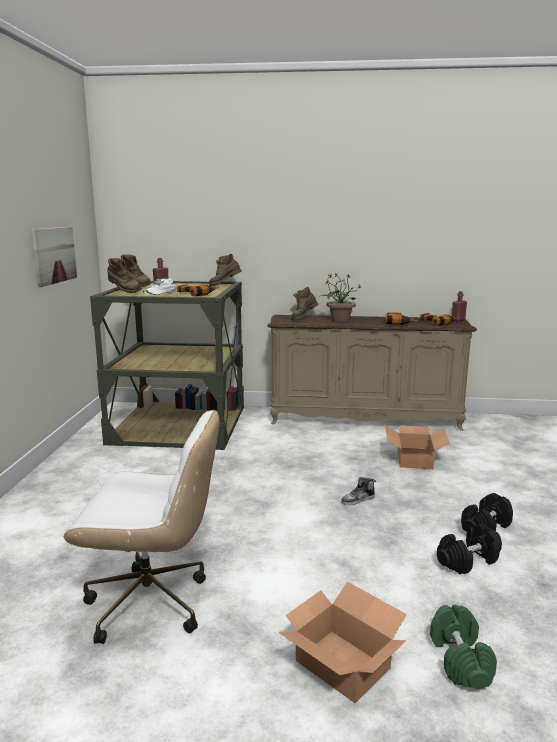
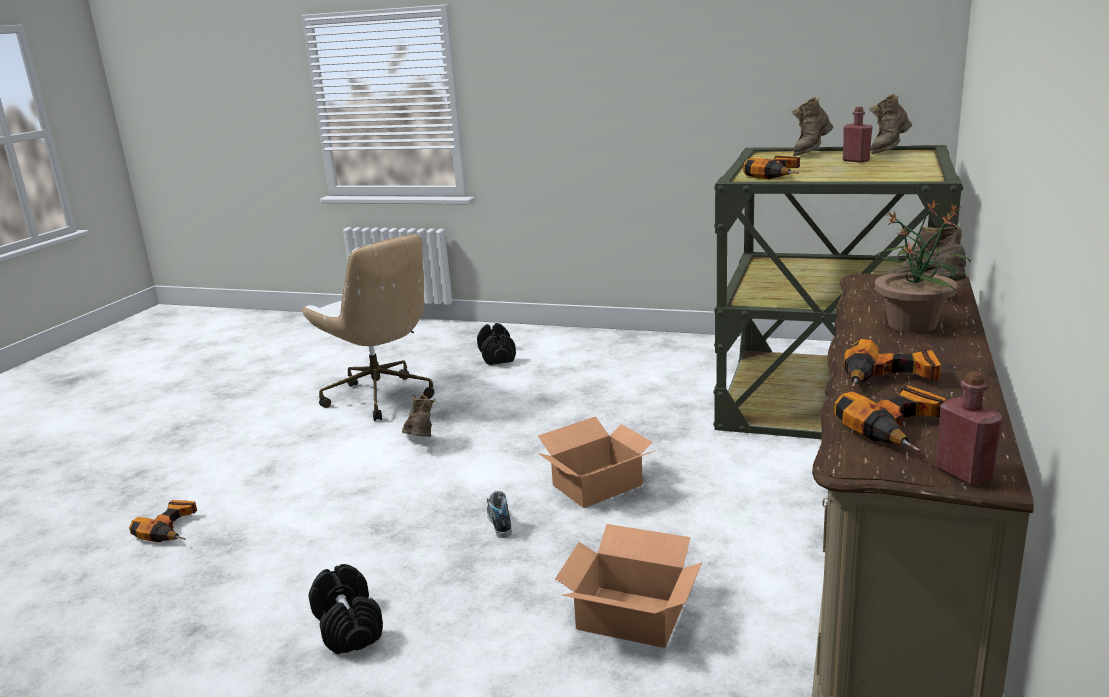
camera: 105 degrees right, 5 degrees up
picture [32,227,77,287] -> none
white office chair [64,410,219,644] -> white office chair turned 60 degrees counterclockwise [302,234,434,421]
white cap [143,278,177,295] -> none
brown boot [209,254,242,286] -> brown boot moved to [402,395,435,437]
cardboard box [279,582,407,703] -> cardboard box moved to [538,416,654,508]
green dumbbell [430,605,497,689] -> power drill [129,500,197,542]
black dumbbell [437,524,502,574] -> black dumbbell moved to [477,323,516,365]

